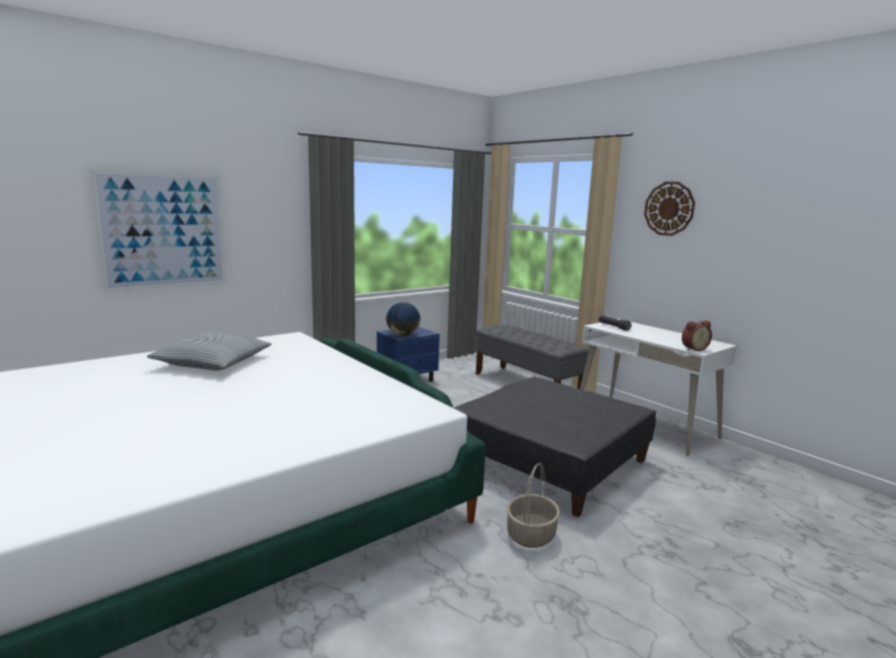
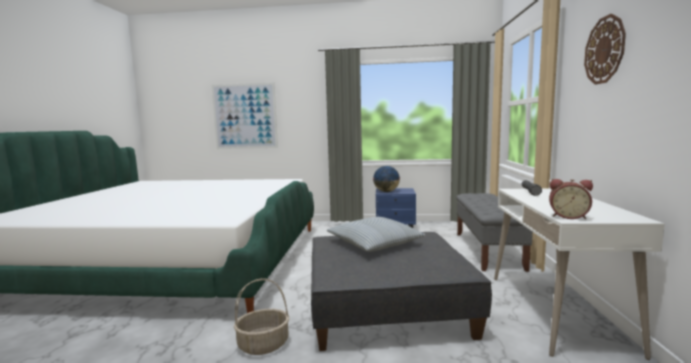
camera: 45 degrees right, 5 degrees down
pillow [147,332,272,370] -> pillow moved to [327,217,425,252]

